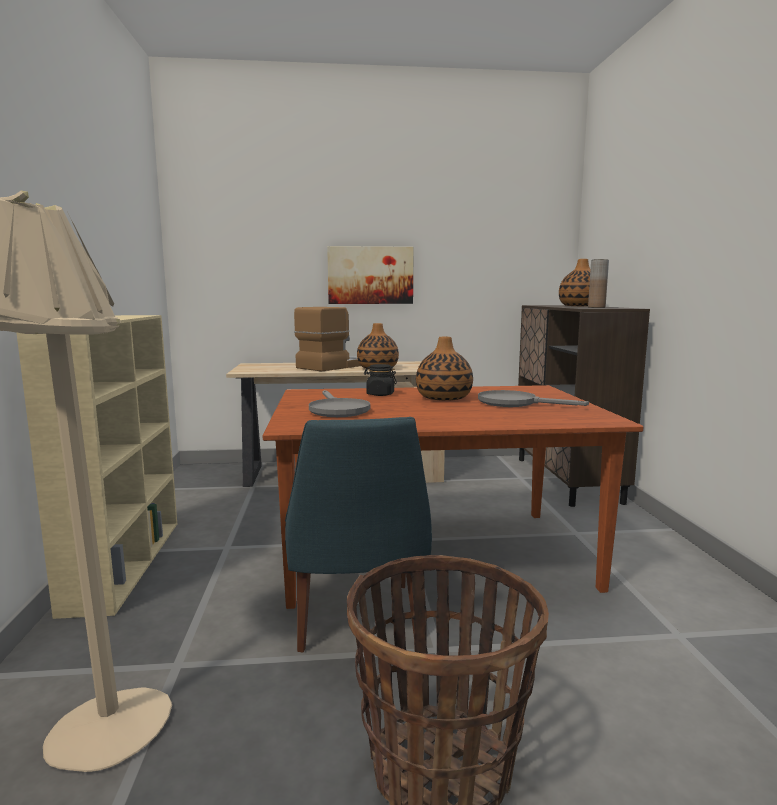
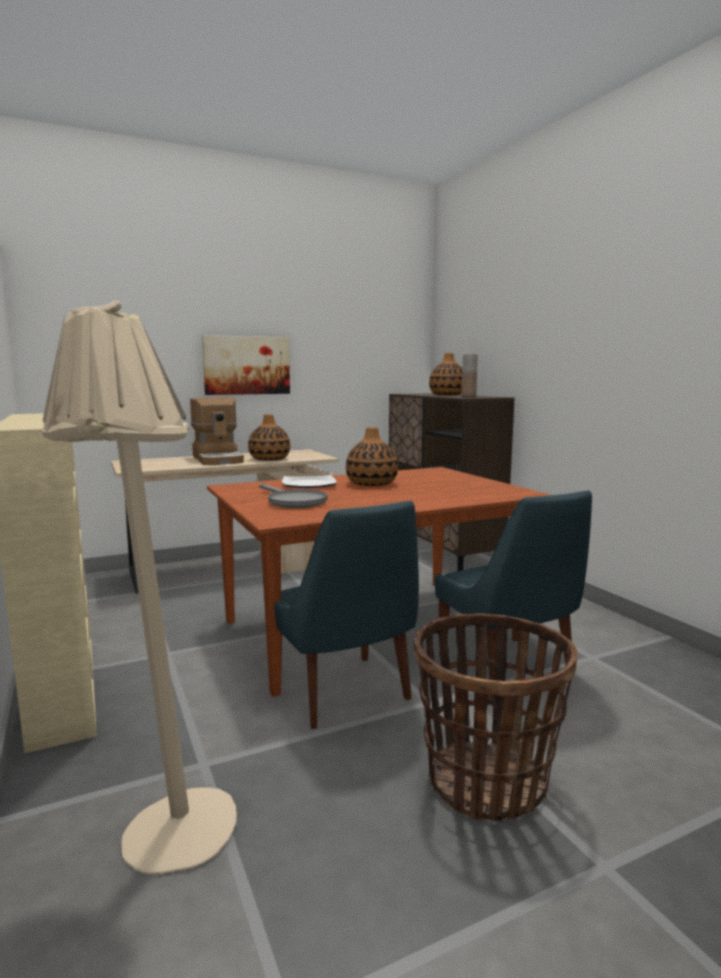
camera: 20 degrees left, 0 degrees up
coffee machine [294,307,361,371] -> coffee machine turned 135 degrees clockwise [190,397,244,465]
black jar [364,364,397,396] -> plate [282,475,337,488]
grey frying pan [478,390,589,407] -> none
none -> blue chair [435,490,592,698]

